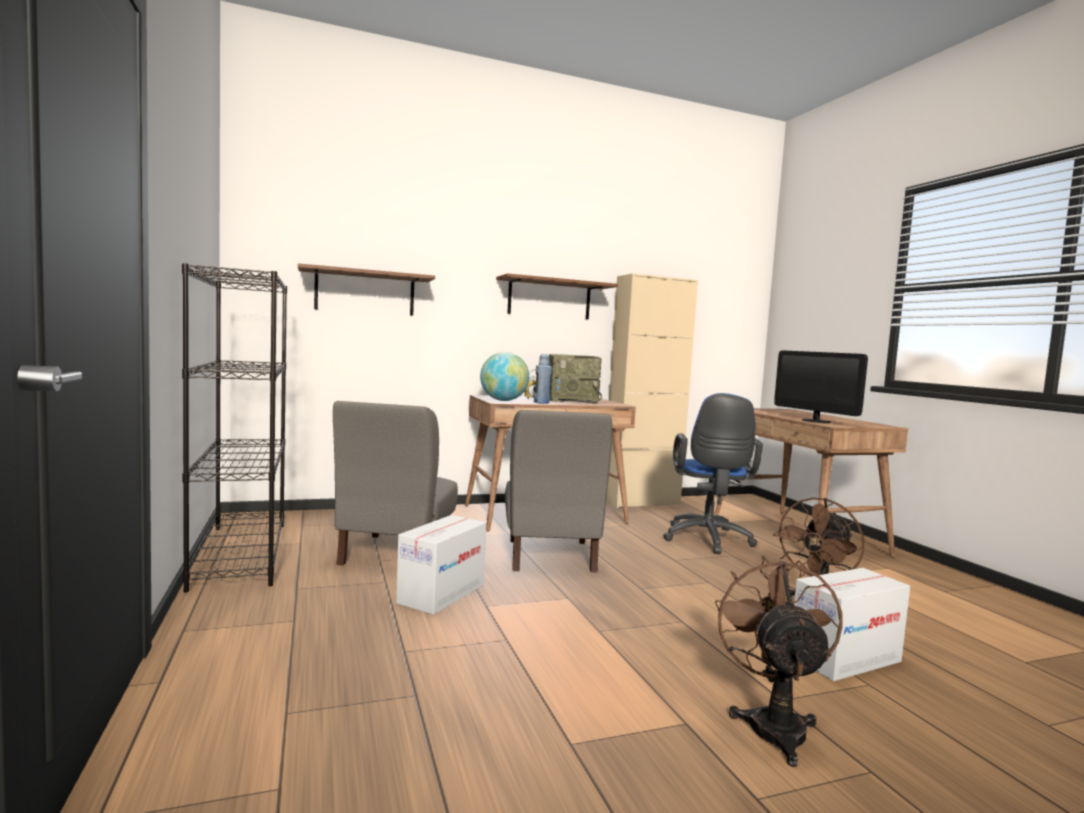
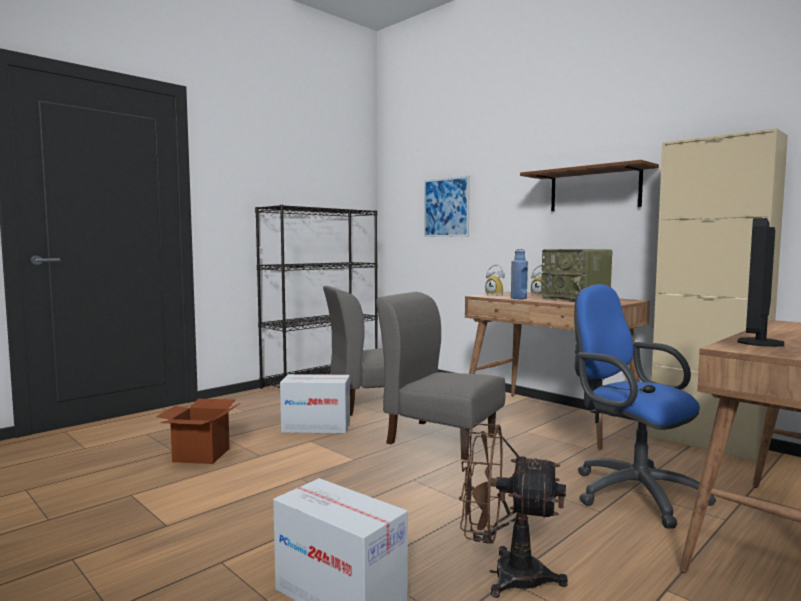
camera: 65 degrees right, 0 degrees up
brown shelf [298,263,435,315] -> picture [424,176,470,237]
globe [480,352,529,401] -> alarm clock [485,265,505,296]
grey chair [505,410,613,573] -> grey chair turned 60 degrees clockwise [376,292,506,460]
blue office chair [663,393,763,554] -> blue office chair turned 75 degrees clockwise [574,284,716,528]
brown fan [715,555,843,767] -> none
none -> cardboard box [156,399,240,464]

